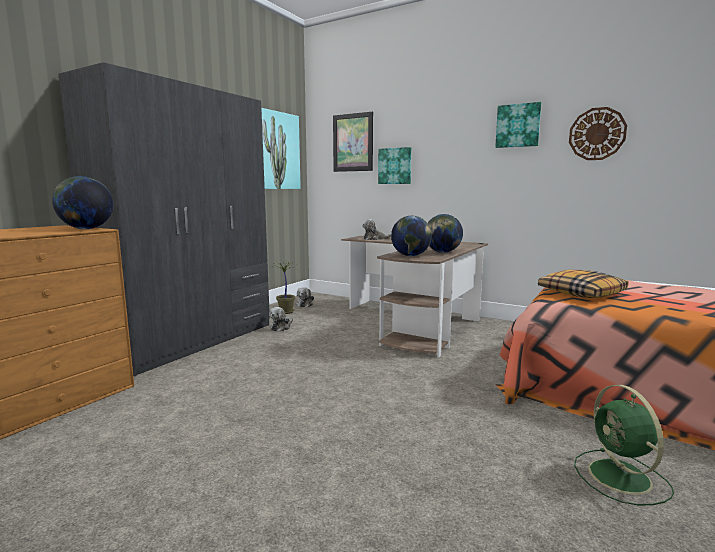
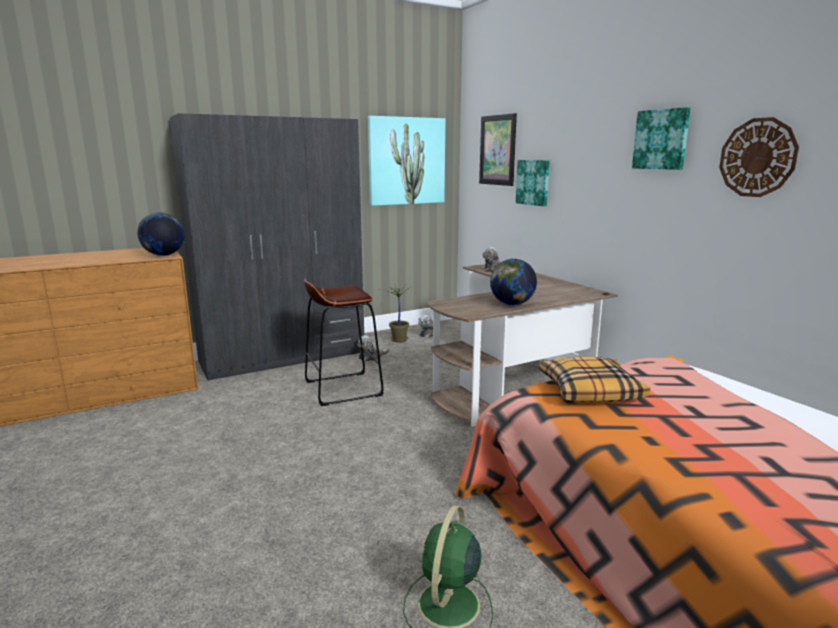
camera: 30 degrees right, 5 degrees up
globe [391,216,432,256] -> none
none -> brown stool [304,278,384,406]

